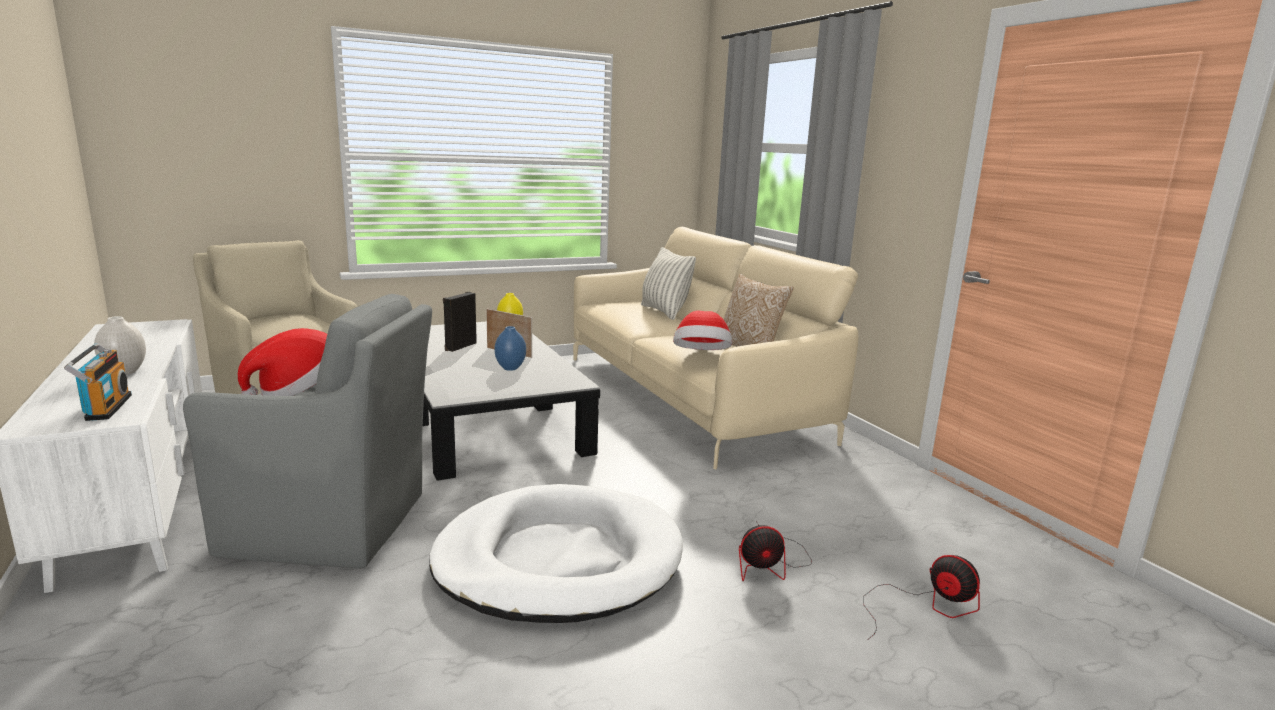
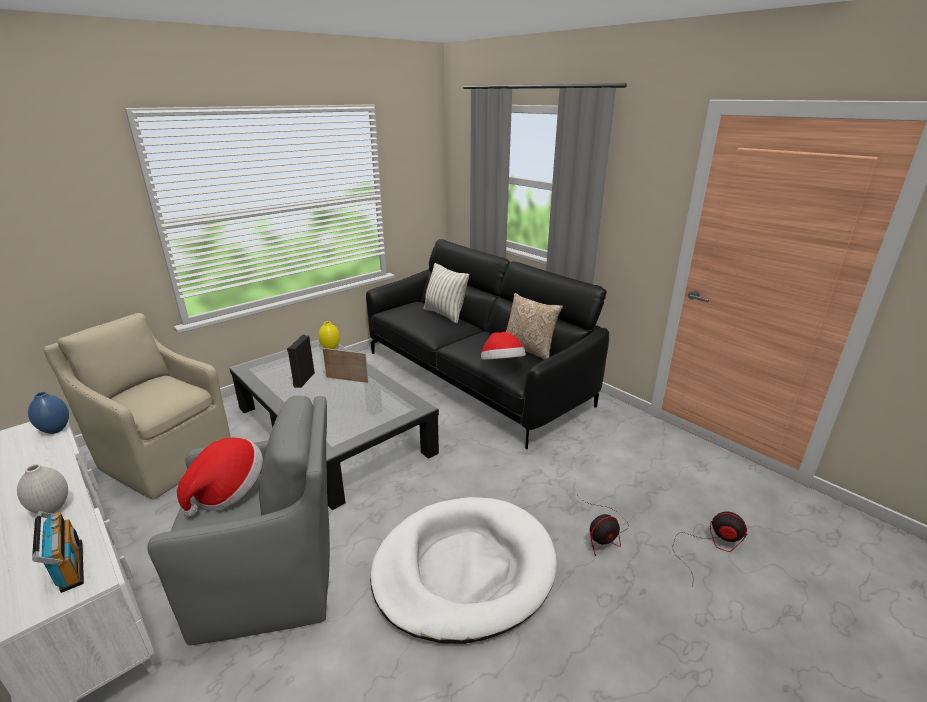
camera: 15 degrees left, 10 degrees up
blue vase [494,326,526,371] -> blue vase moved to [28,392,69,434]
beige sofa [573,227,858,469] -> black sofa [366,239,609,449]

